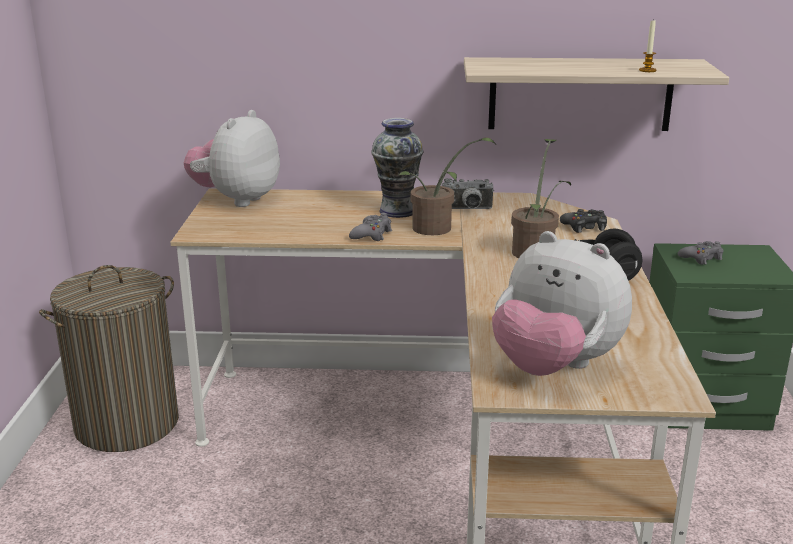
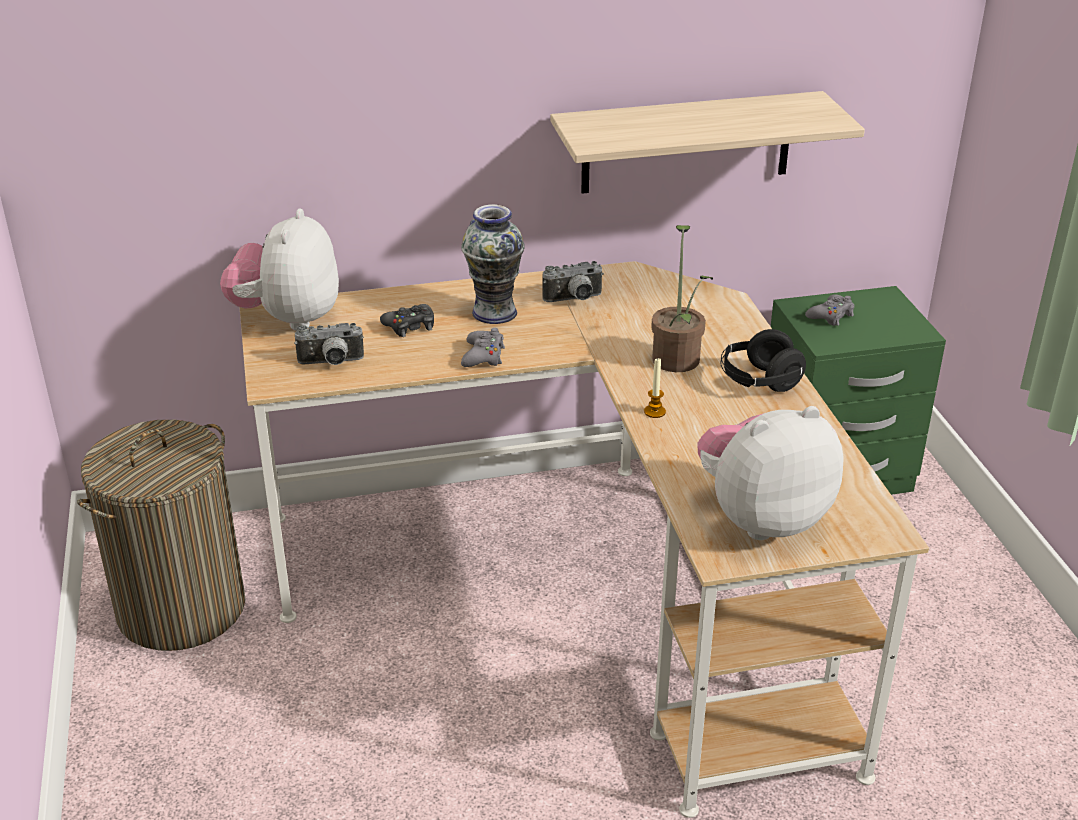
camera: 15 degrees left, 10 degrees up
potted plant [398,137,496,235] -> none
plush toy [492,231,632,376] -> plush toy turned 135 degrees clockwise [697,406,844,540]
black game controller [560,209,607,233] -> black game controller moved to [380,304,434,337]
candle [639,20,657,72] -> candle moved to [644,358,666,418]
none -> camera [294,323,364,365]

